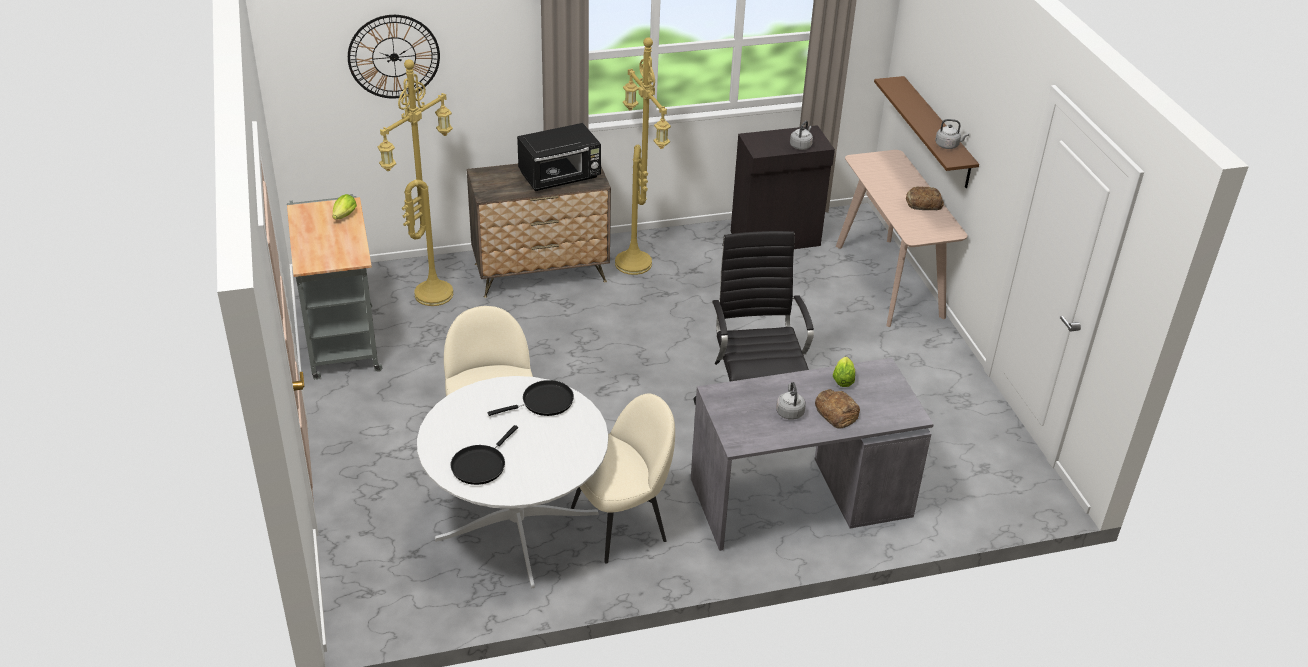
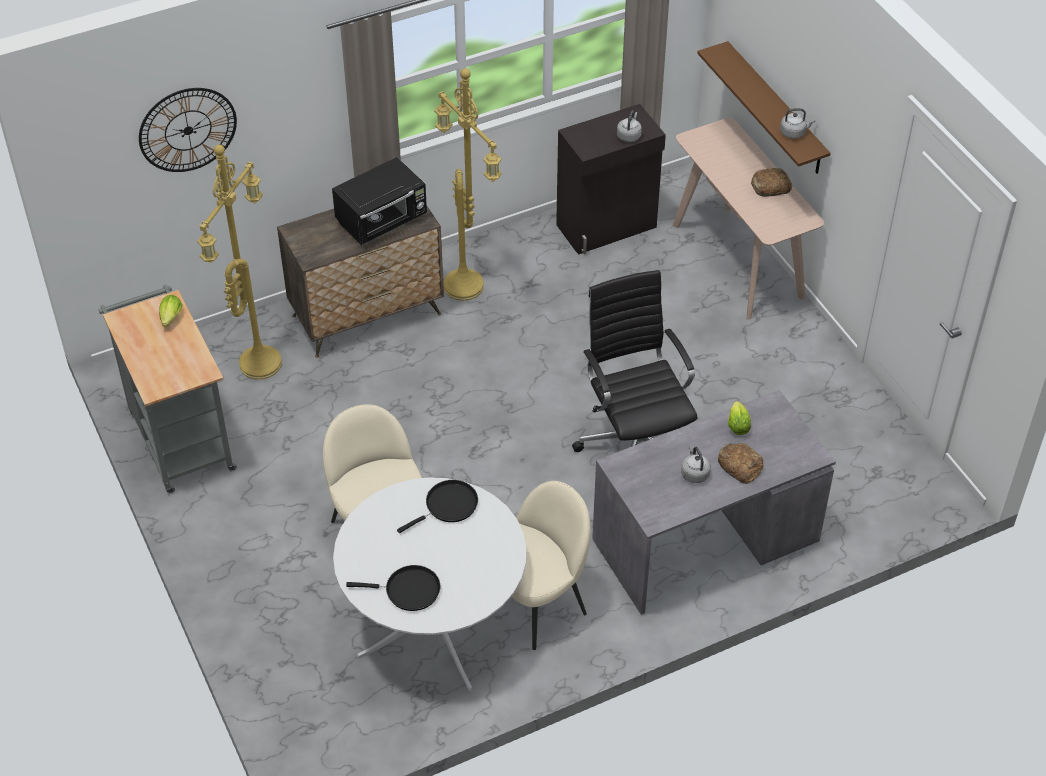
camera: 10 degrees left, 10 degrees up
black frying pan [450,425,518,485] -> black frying pan turned 105 degrees counterclockwise [346,565,440,611]

